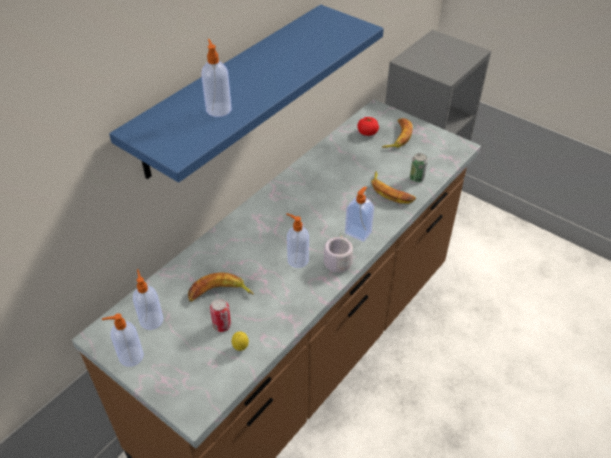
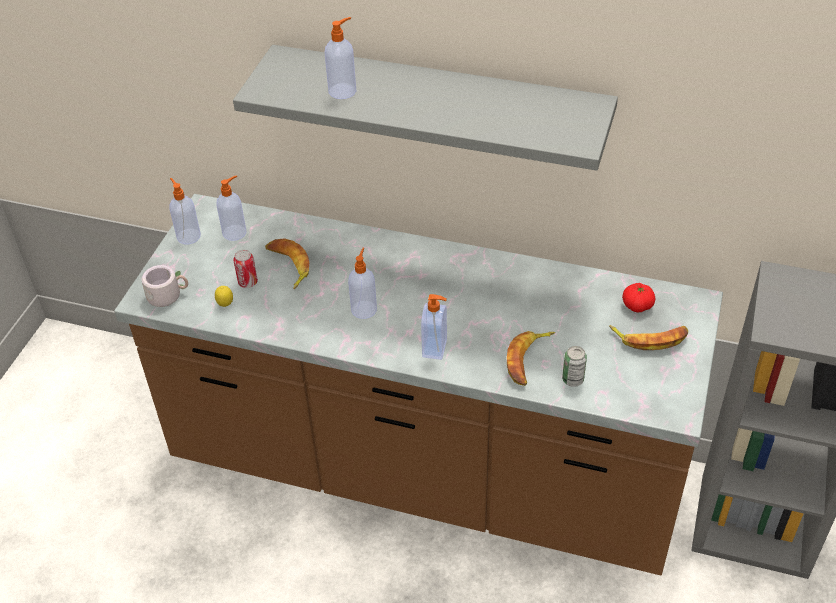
camera: 70 degrees right, 0 degrees up
blue shelf [109,5,384,183] -> grey shelf [233,45,618,171]
grey mug [318,234,353,273] -> grey mug moved to [141,265,188,307]

